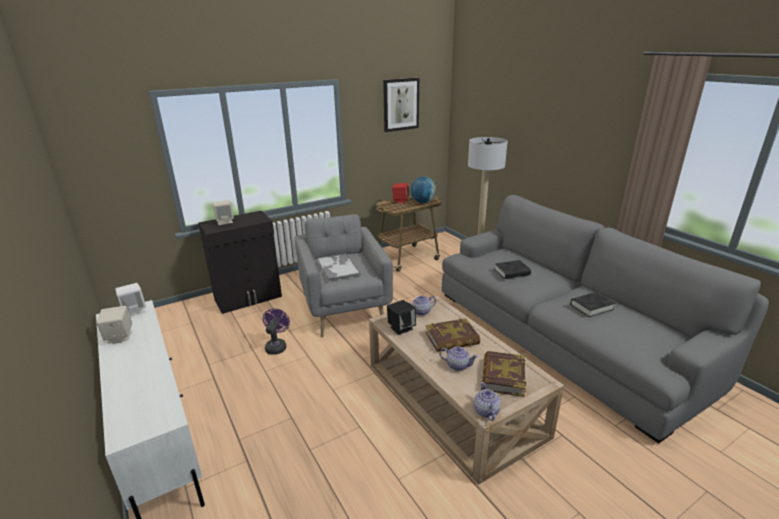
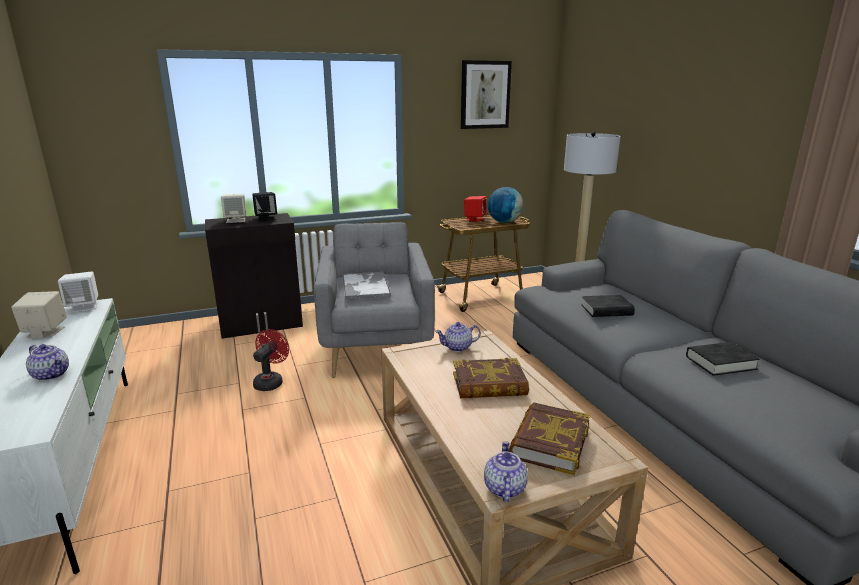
camera: 10 degrees right, 5 degrees down
purple fan [263,308,290,355] -> red fan [253,329,289,391]
black speaker [387,300,416,335] -> black speaker moved to [252,192,277,221]
teapot [439,346,478,371] -> teapot moved to [26,344,69,381]

